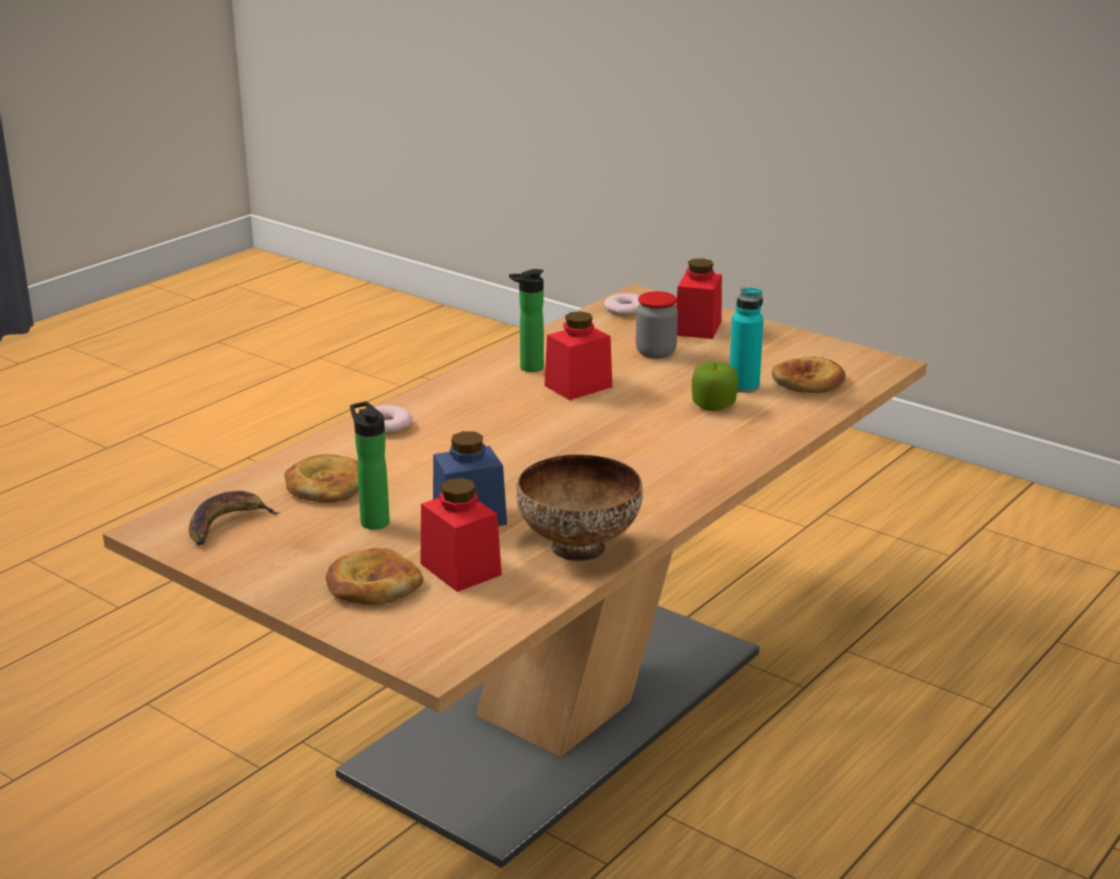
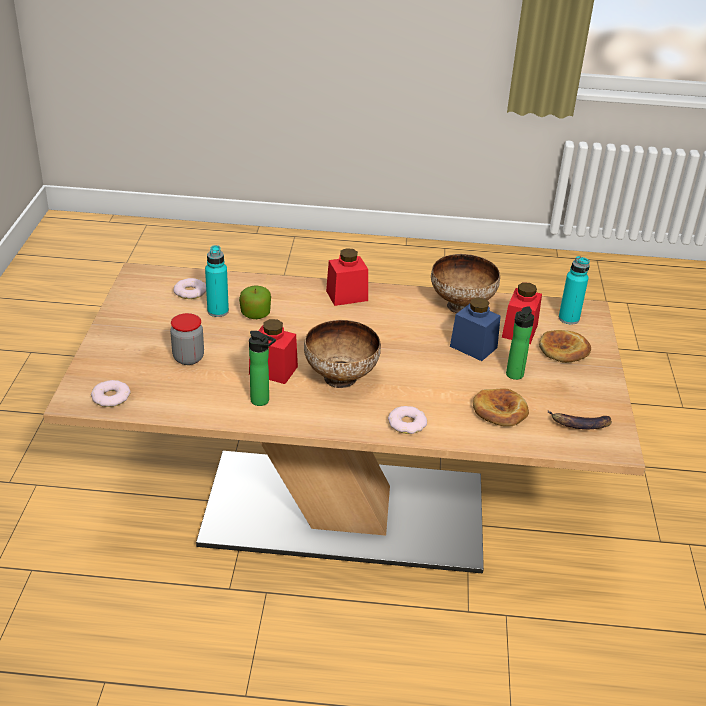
camera: 125 degrees left, 10 degrees up
red jar [676,259,722,339] -> red jar moved to [326,248,368,306]
bread [772,357,846,393] -> donut [173,278,206,299]
none -> bowl [304,320,381,388]
none -> turquoise bottle [559,256,590,324]

